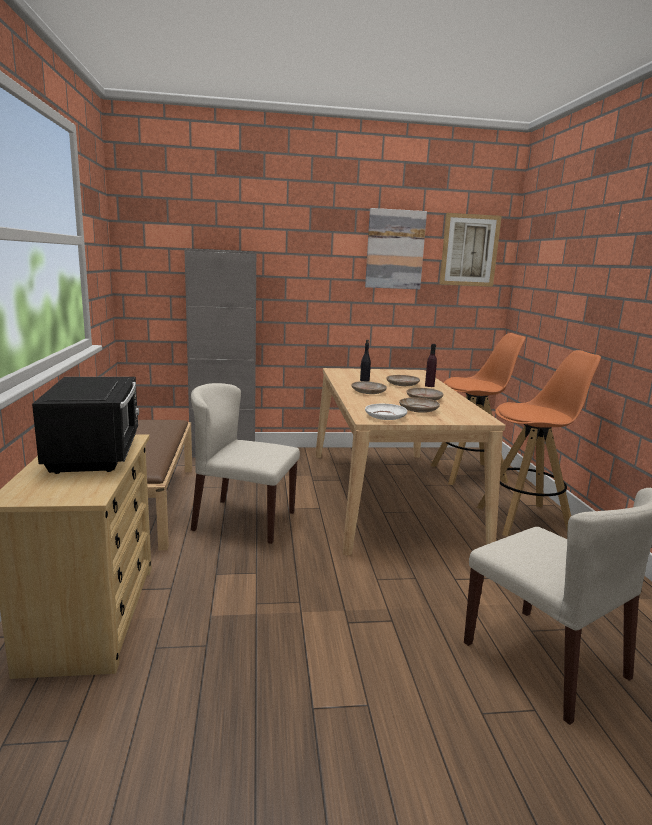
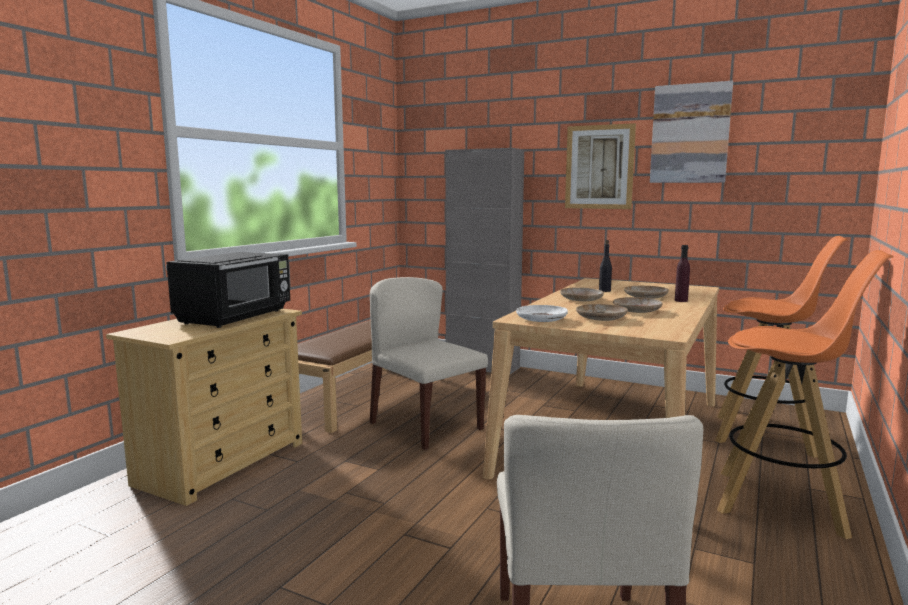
camera: 35 degrees right, 5 degrees down
picture [439,213,502,287] -> picture moved to [565,123,636,209]

